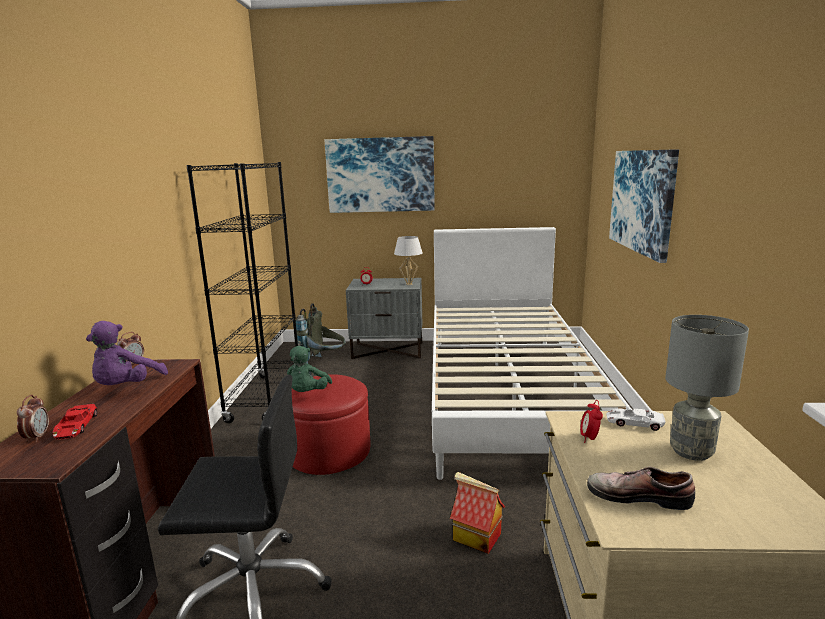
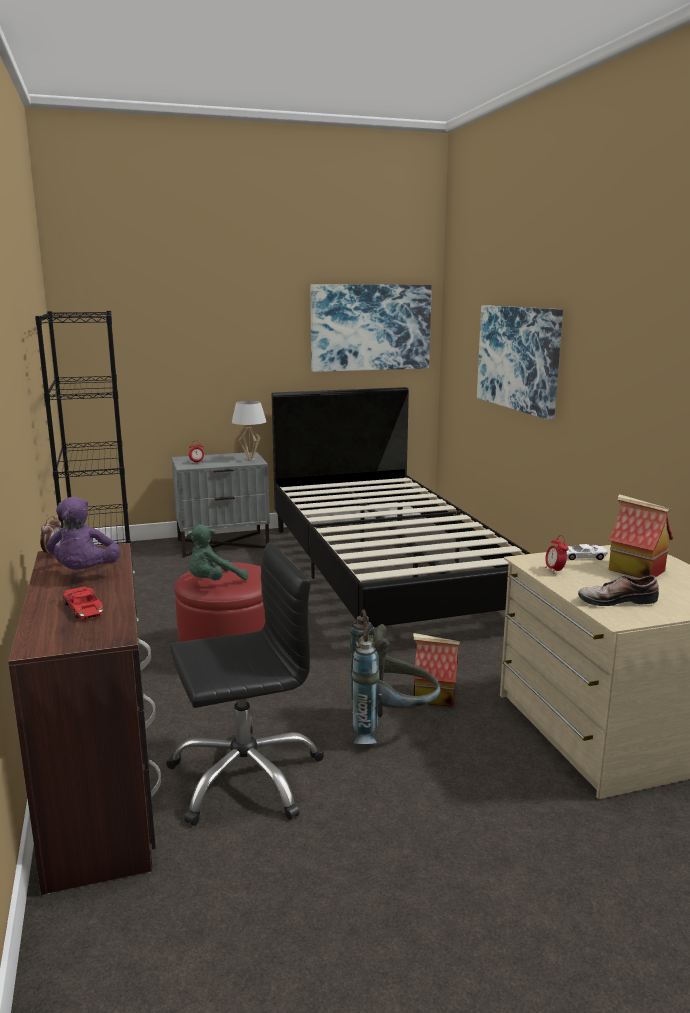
camera: 20 degrees left, 0 degrees up
alarm clock [17,395,49,442] -> none
green plush toy [287,346,332,392] -> green plush toy turned 60 degrees clockwise [187,524,248,580]
grey backpack [296,303,346,363] -> grey backpack moved to [350,609,441,744]
picture [325,136,435,213] -> picture moved to [310,285,432,372]
white bed [432,227,632,480] -> black bed [272,387,531,627]
grey table lamp [665,315,749,461] -> toy house [609,494,673,578]

